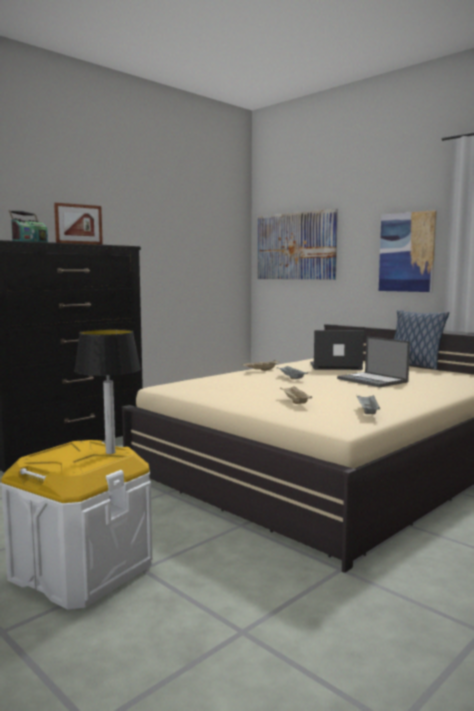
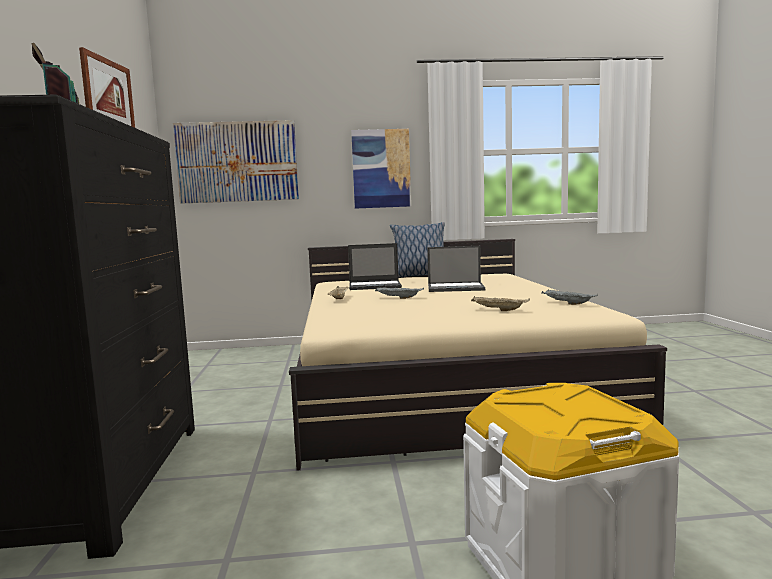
camera: 50 degrees left, 0 degrees up
table lamp [74,329,141,454] -> none
laptop [310,330,364,370] -> laptop turned 135 degrees counterclockwise [348,243,402,290]

